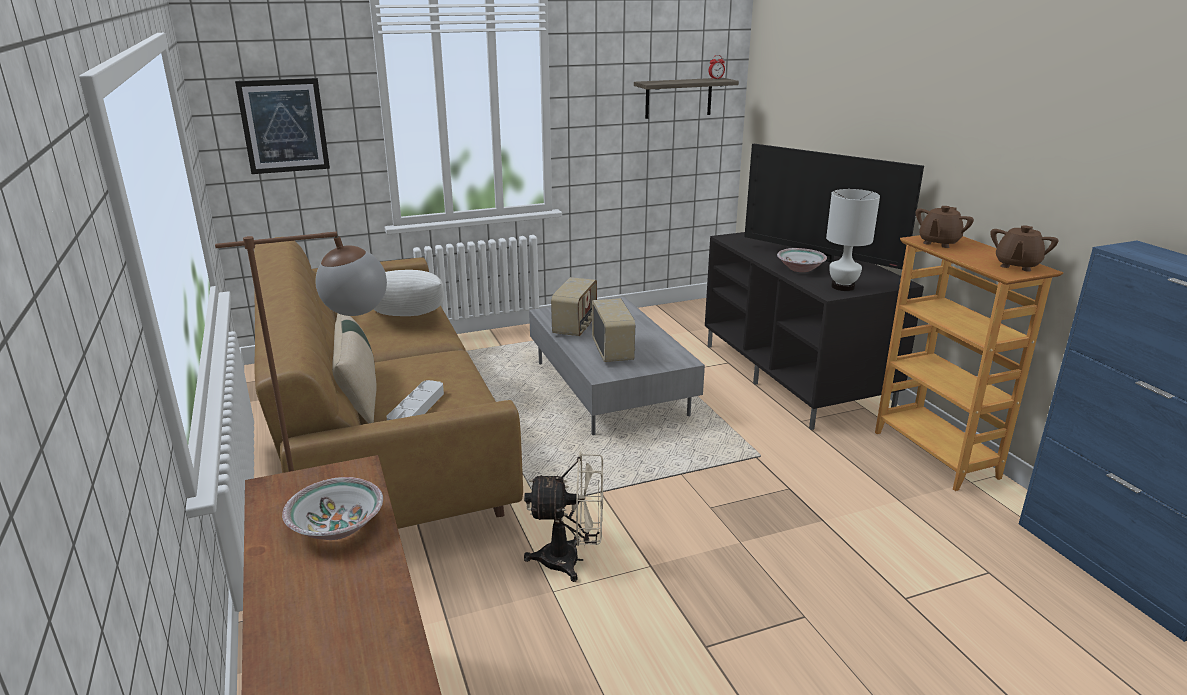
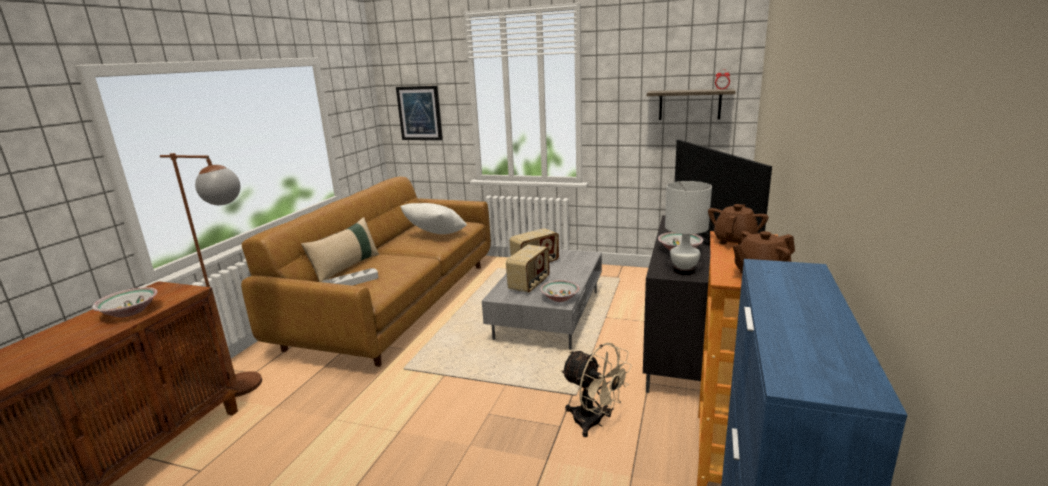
camera: 40 degrees right, 5 degrees down
beige fan [524,452,603,582] -> beige fan moved to [561,342,632,437]
brown teapot [915,206,974,248] -> brown teapot turned 135 degrees clockwise [708,204,769,245]
none -> bowl [540,280,579,302]

